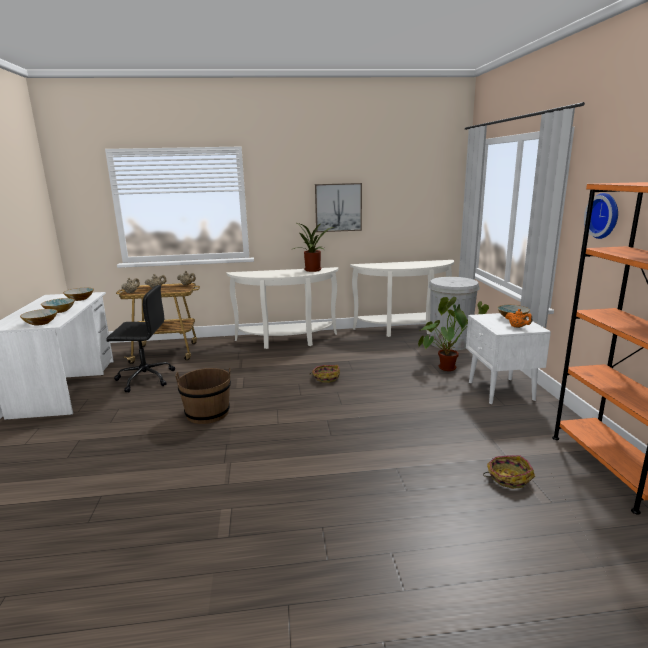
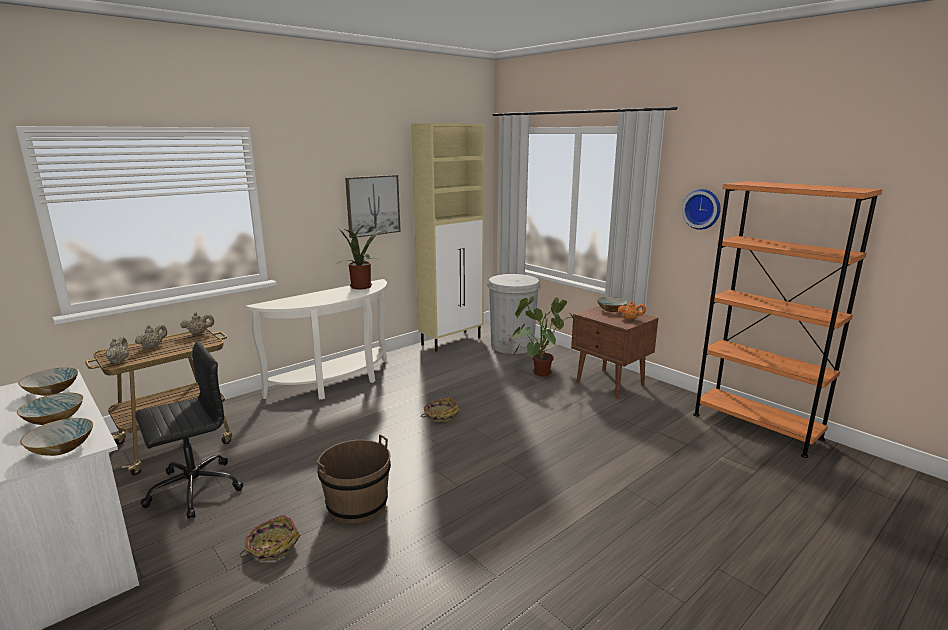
camera: 35 degrees left, 0 degrees up
white console table [350,260,454,337] -> beige cabinet [411,123,485,352]
white nightstand [466,313,551,404] -> brown nightstand [571,306,658,399]
basket [483,455,535,489] -> basket moved to [240,515,300,561]

